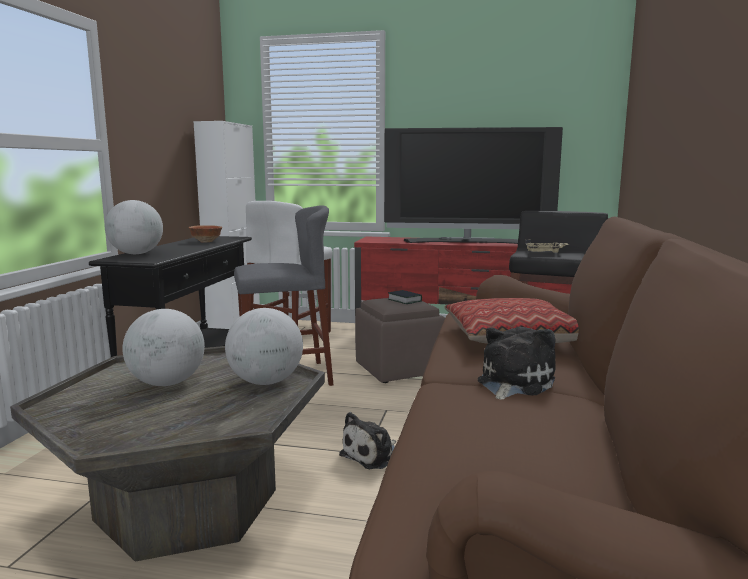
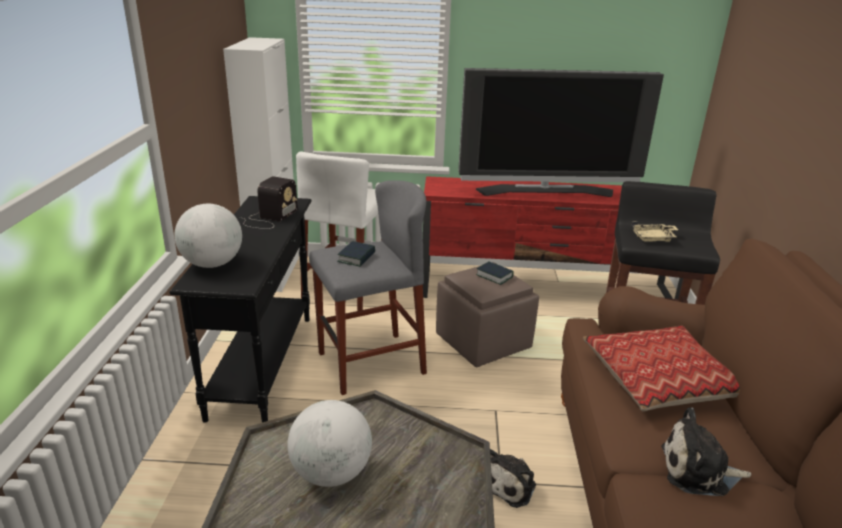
camera: 10 degrees left, 15 degrees up
bowl [189,225,222,242] -> radio [240,176,298,229]
globe [225,308,303,385] -> none
plush toy [478,327,556,399] -> plush toy turned 105 degrees counterclockwise [661,408,751,496]
none -> book [337,241,375,267]

